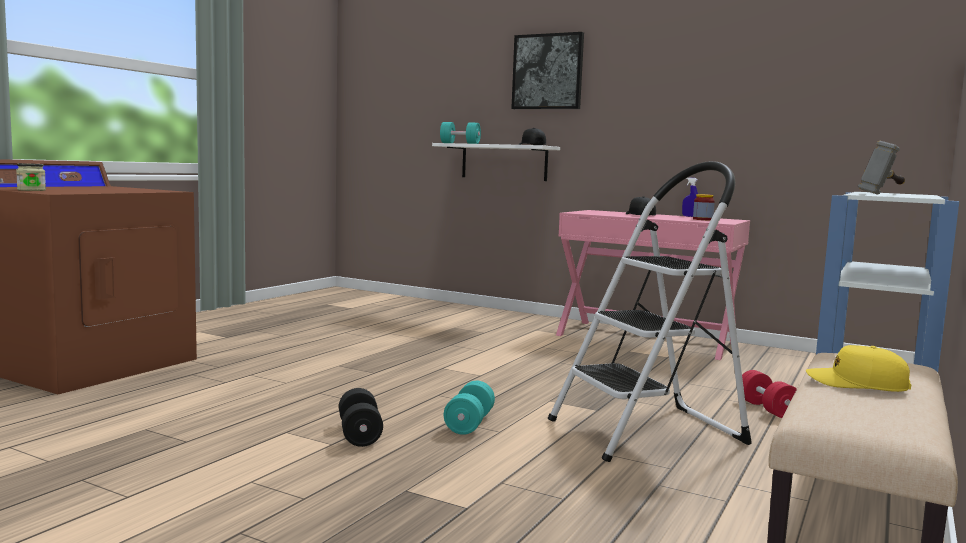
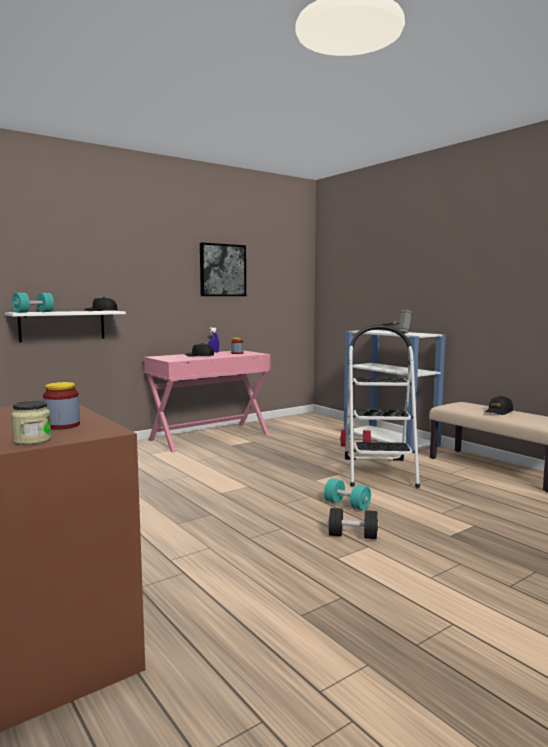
camera: 65 degrees left, 0 degrees up
picture [511,32,584,109] -> picture moved to [200,243,246,296]
yellow cap [806,345,911,392] -> black cap [485,396,513,415]
none -> jar [43,382,80,430]

